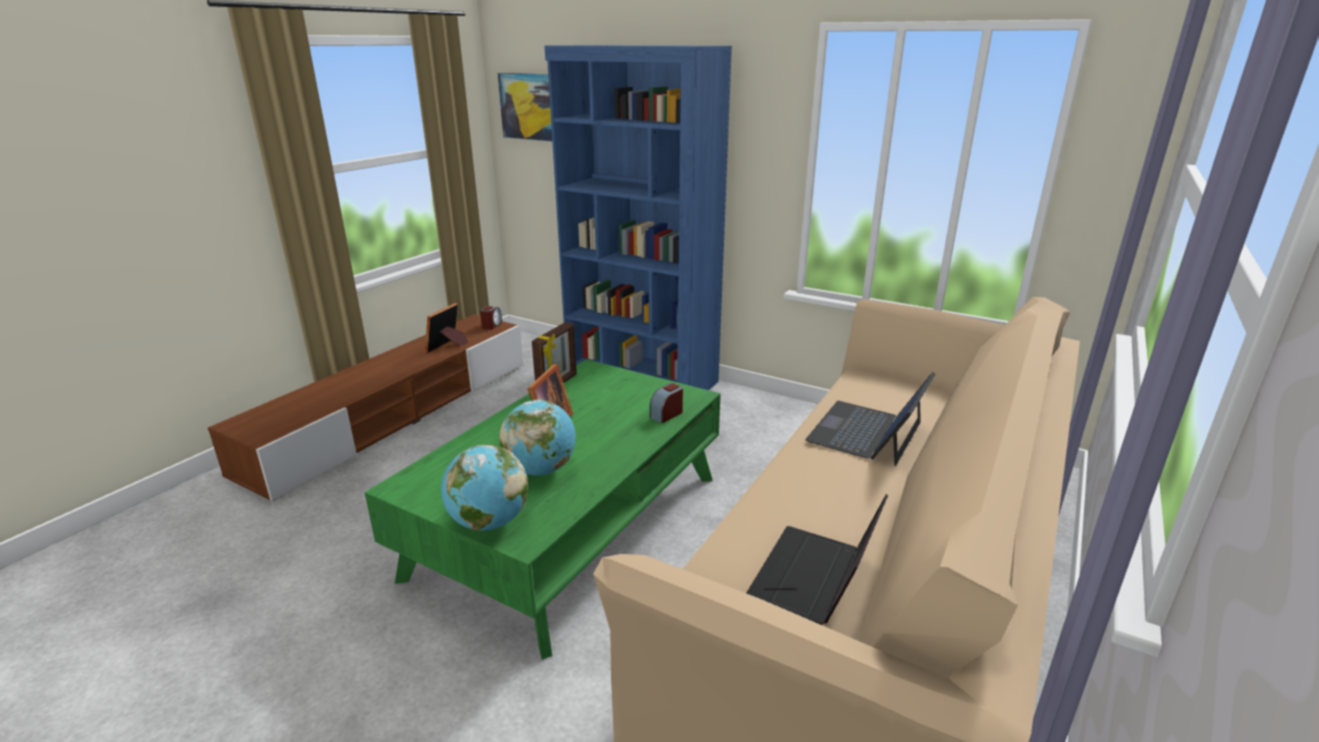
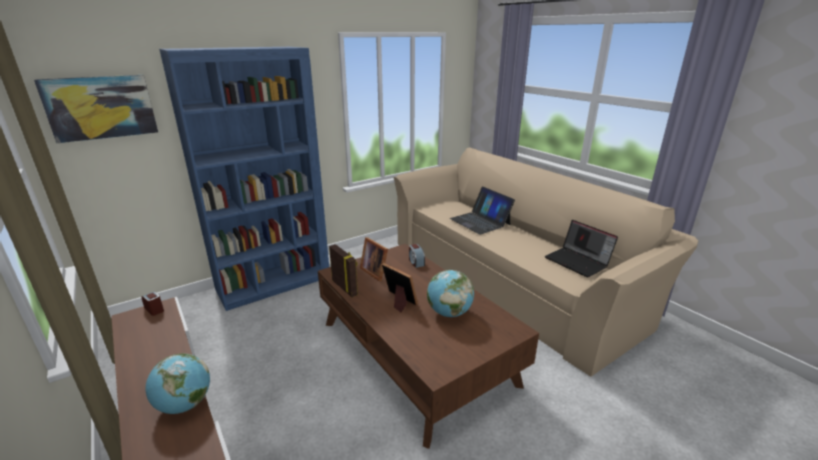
camera: 65 degrees left, 0 degrees up
green coffee table [365,359,721,660] -> brown coffee table [318,244,539,449]
picture frame [425,303,468,353] -> picture frame moved to [360,237,388,282]
globe [441,445,528,531] -> globe moved to [145,353,210,414]

